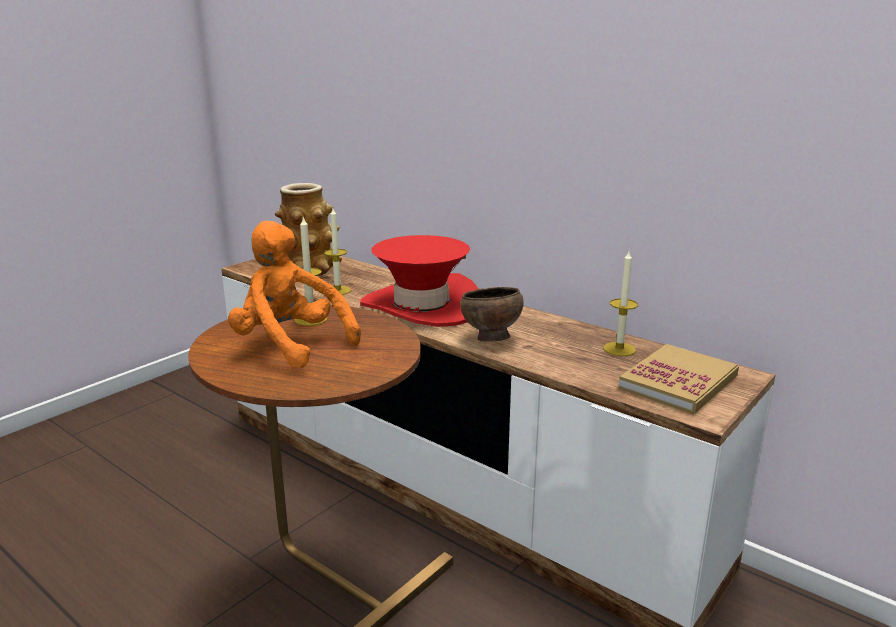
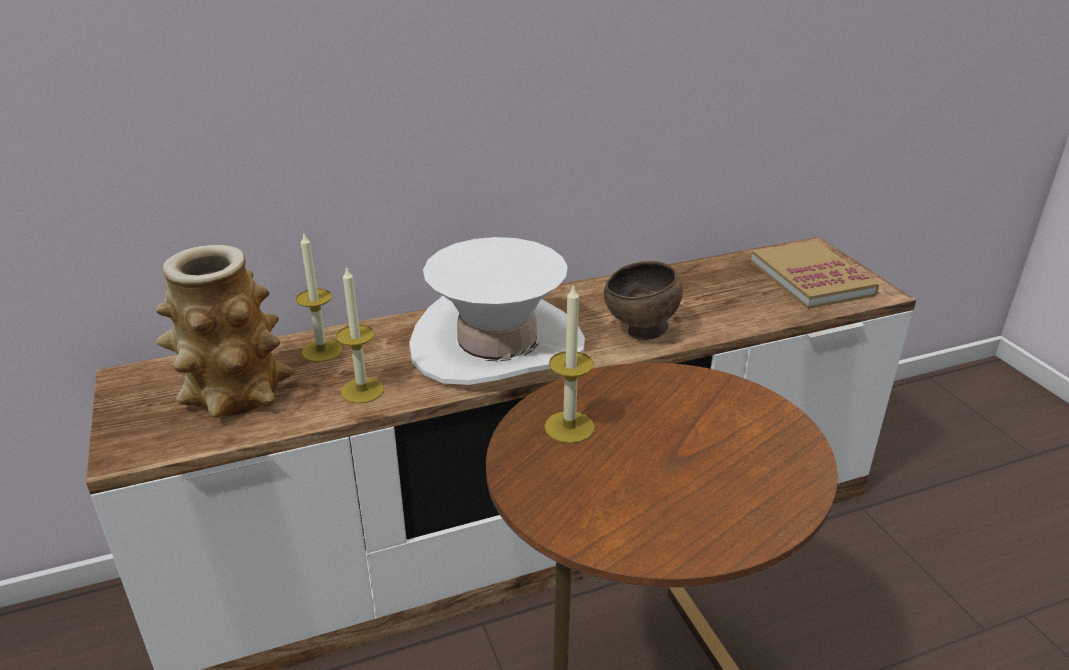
camera: 60 degrees left, 10 degrees up
orange plush toy [228,220,361,368] -> none
red hat [360,235,478,327] -> white hat [409,237,585,385]
candle [604,251,638,356] -> candle moved to [296,234,343,362]

